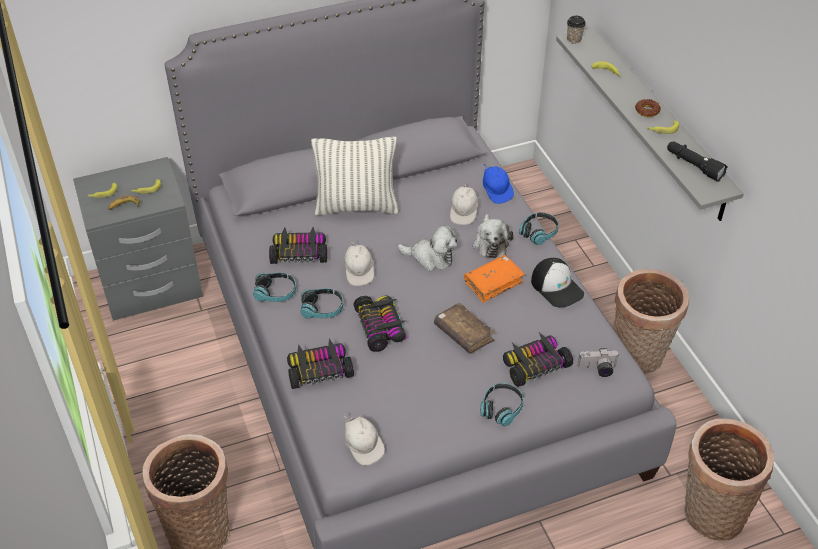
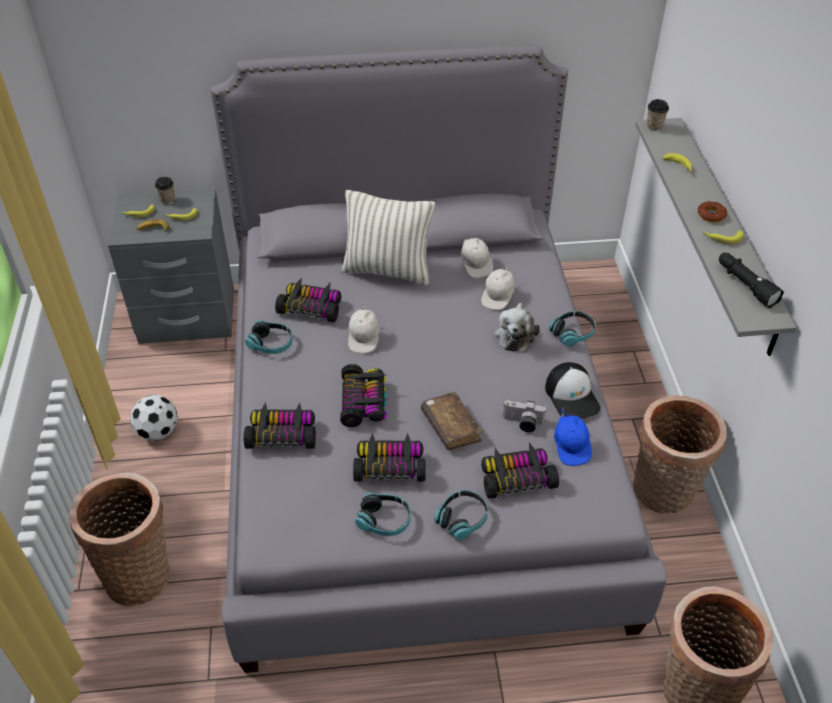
camera: 15 degrees right, 0 degrees up
headphones [301,288,343,319] -> headphones moved to [355,492,411,536]
white cap [342,414,385,466] -> white cap moved to [461,234,493,278]
plush toy [398,225,457,271] -> none
orange book [464,255,525,303] -> none
blue cap [483,164,514,204] -> blue cap moved to [554,408,592,466]
camera [578,348,619,377] -> camera moved to [503,400,546,432]
none -> football [130,394,178,441]
none -> cup [155,177,175,204]
none -> toy car [353,433,425,482]

